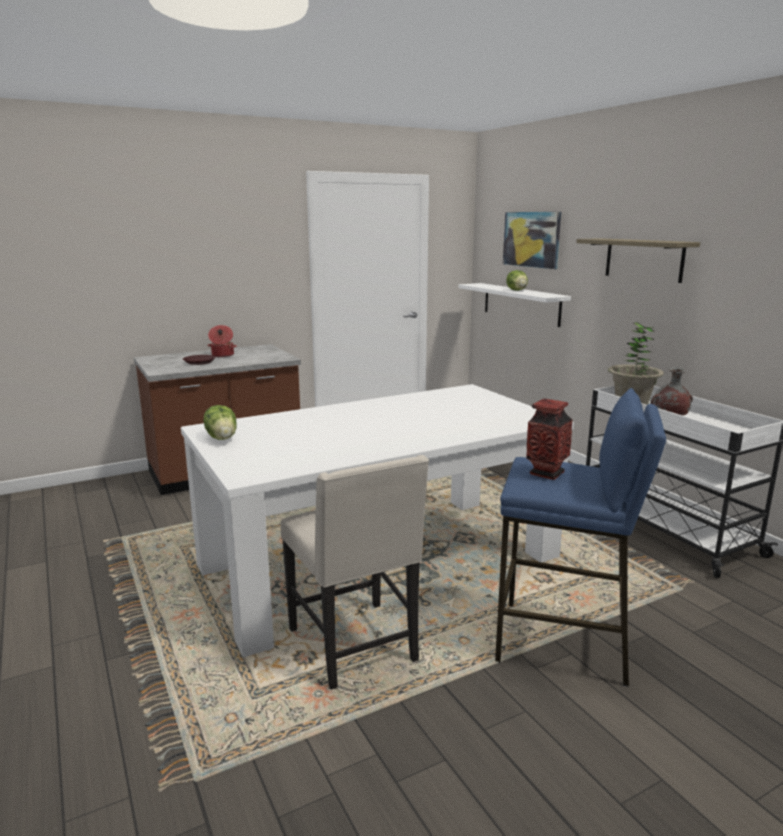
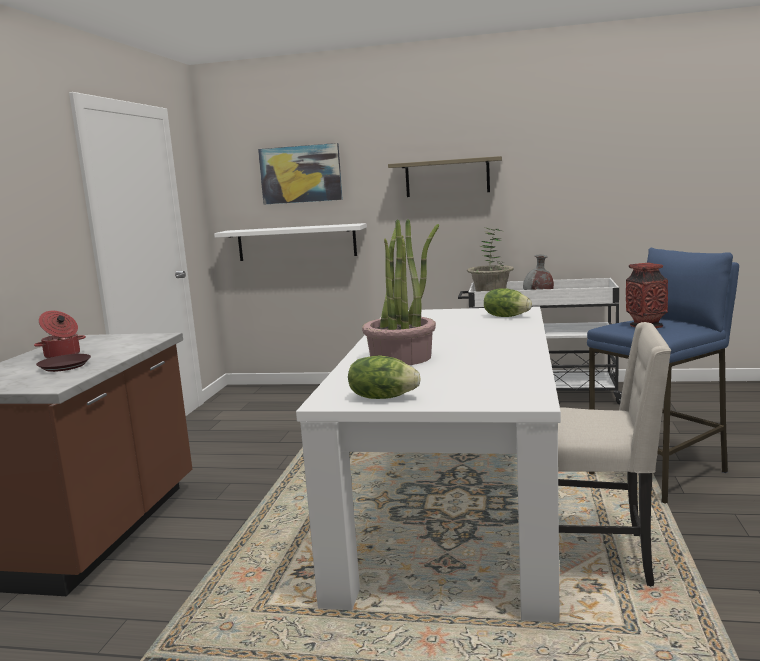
camera: 50 degrees left, 5 degrees down
lettuce [506,270,528,291] -> lettuce moved to [484,289,532,317]
none -> potted plant [362,219,439,365]

